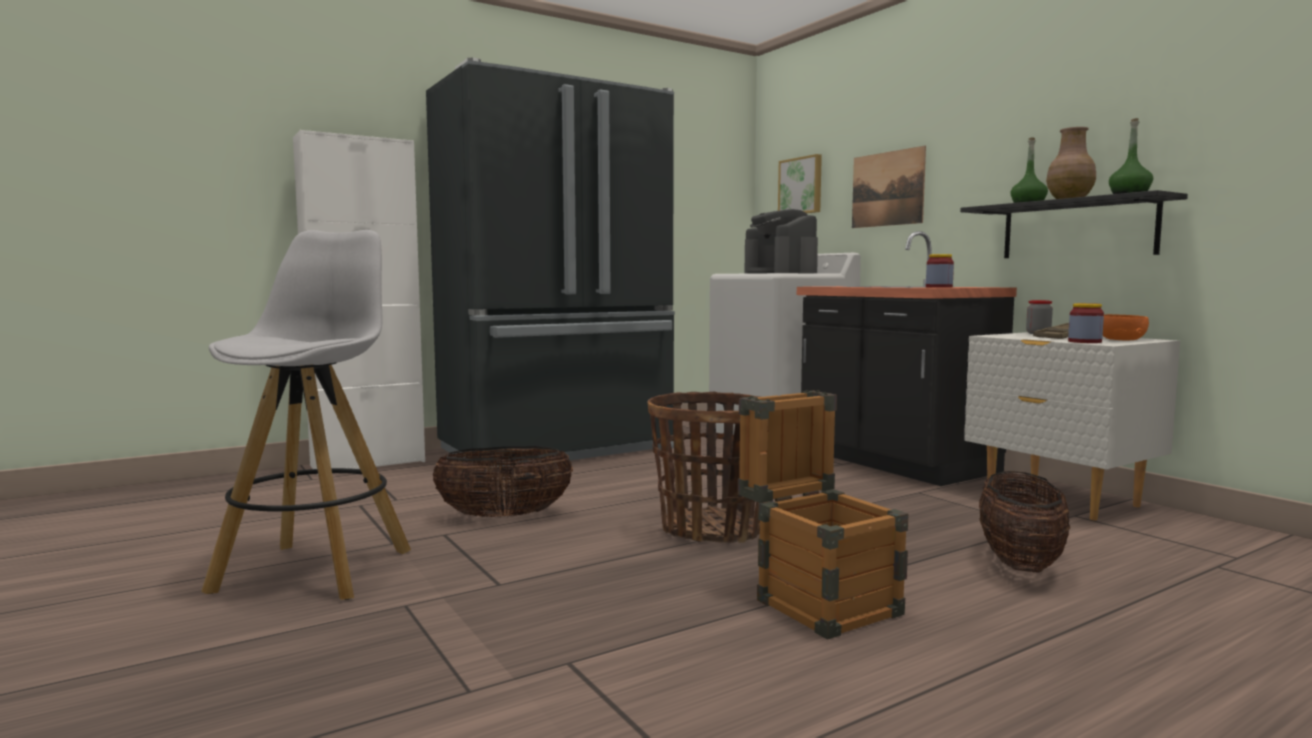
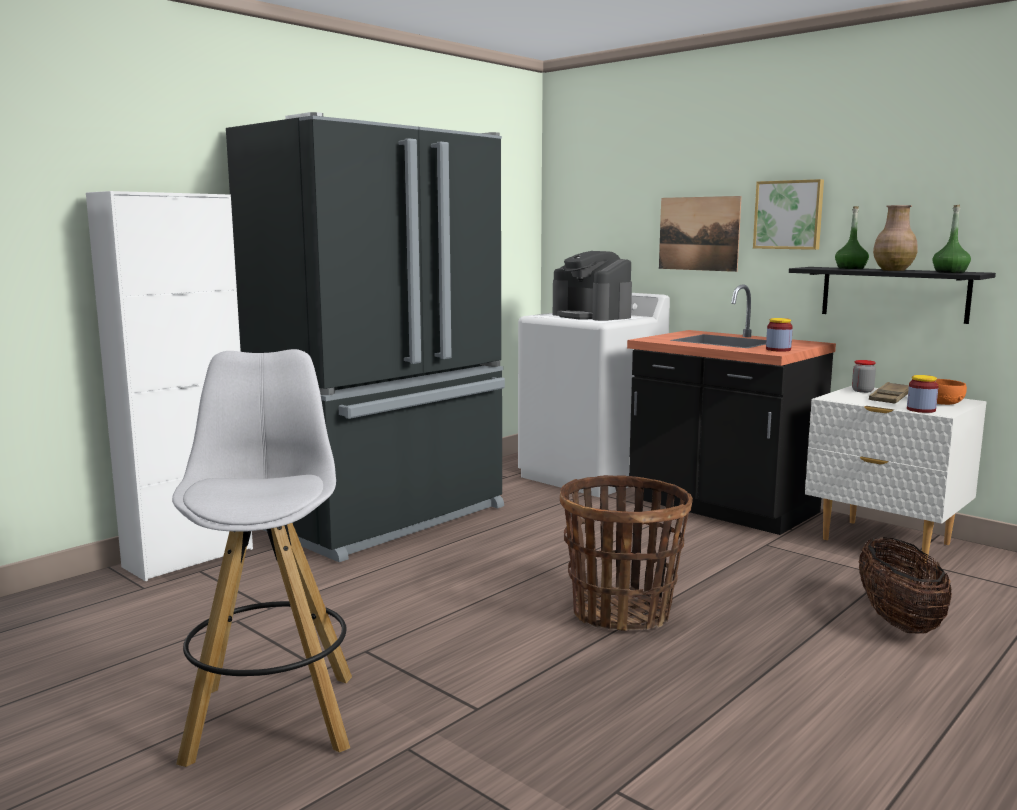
camera: 15 degrees left, 5 degrees up
basket [433,446,573,518] -> none
crate [738,390,908,640] -> none
picture [778,154,822,213] -> picture moved to [753,179,824,250]

